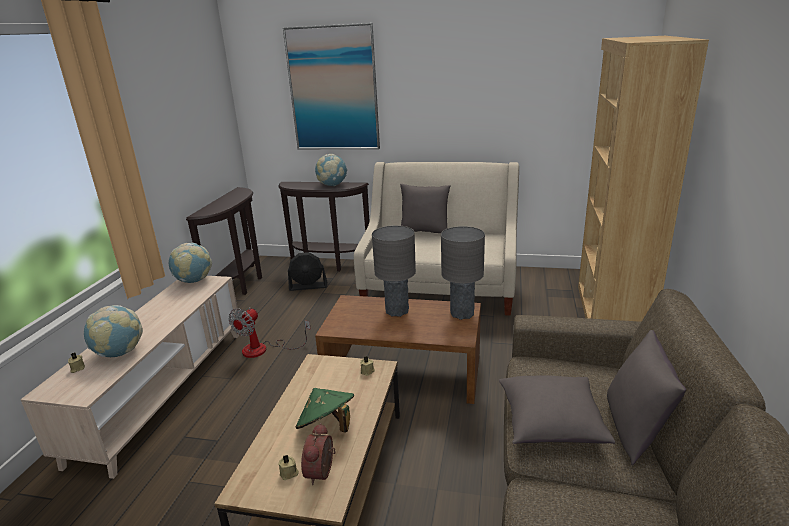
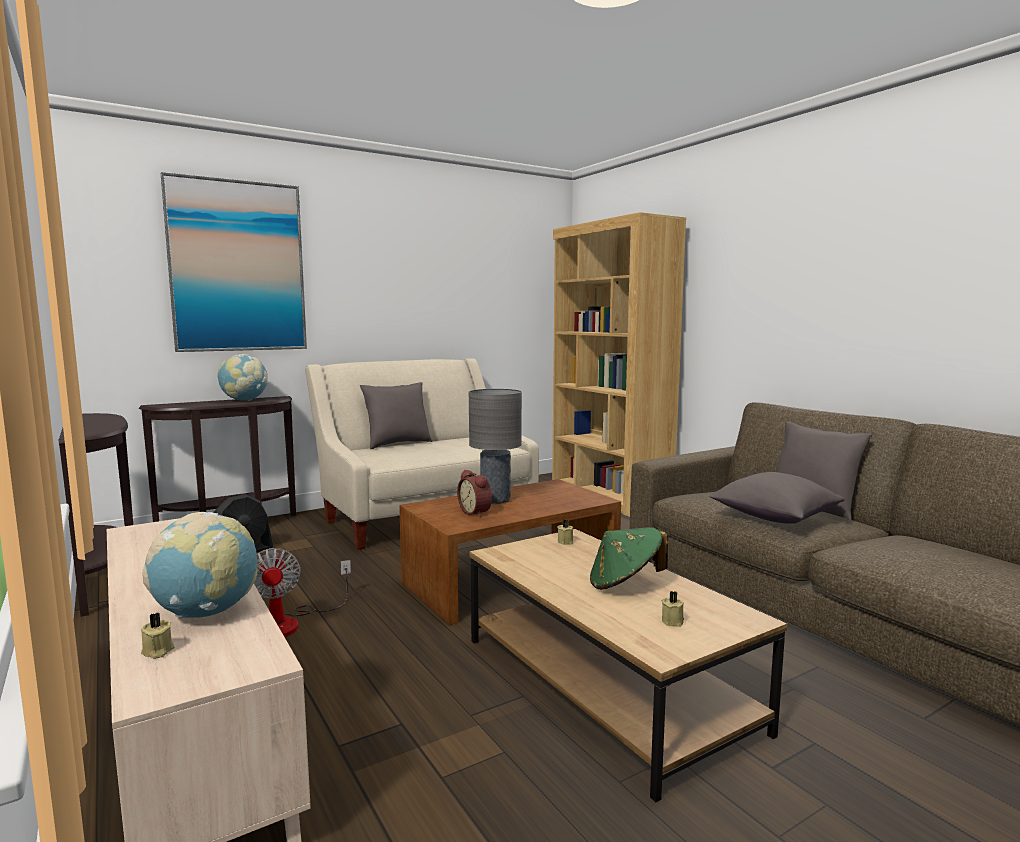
camera: 45 degrees left, 15 degrees down
globe [169,243,212,283] -> none
alarm clock [301,423,336,485] -> alarm clock moved to [457,470,492,517]
grey table lamp [441,226,485,320] -> none

